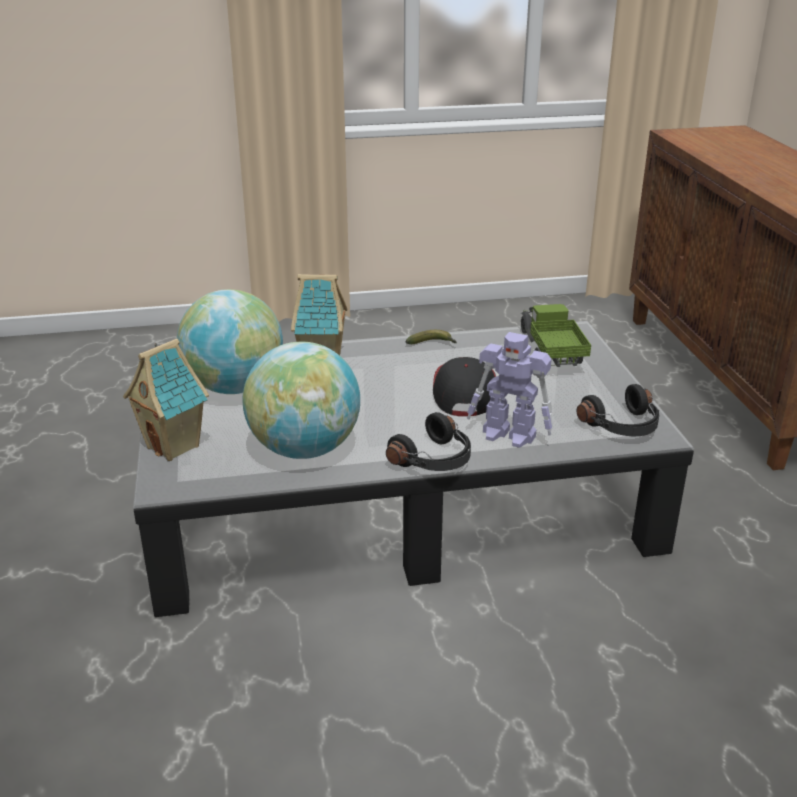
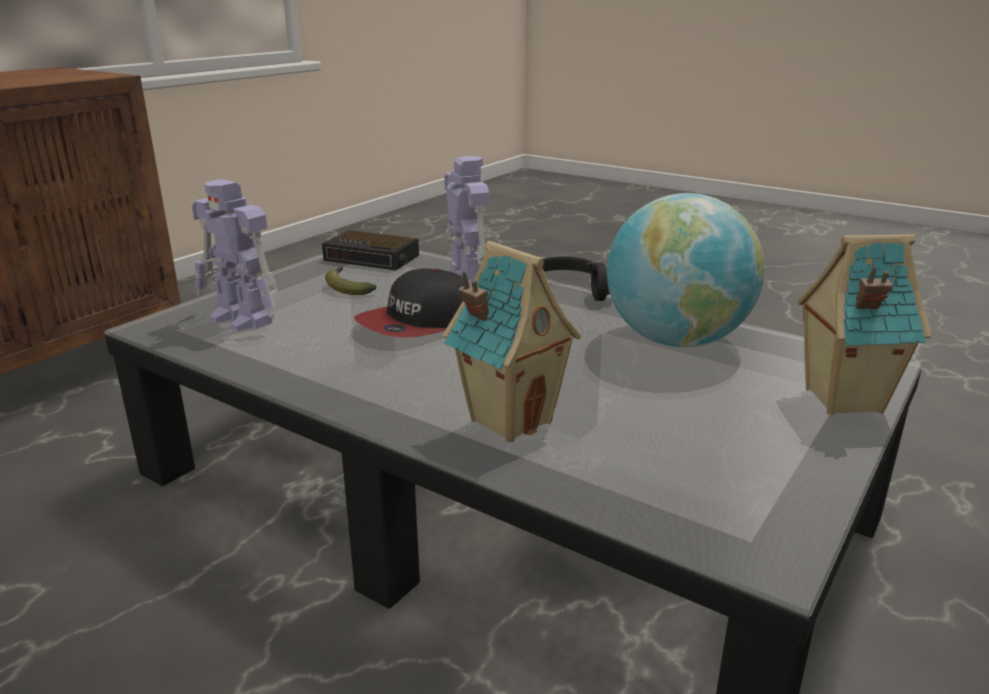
camera: 135 degrees left, 5 degrees down
globe [177,289,283,394] -> none
banana [406,330,457,344] -> banana moved to [325,267,377,295]
toy truck [520,304,591,367] -> toy robot [192,179,279,331]
black headphones [577,384,659,436] -> alarm clock [322,230,419,270]

